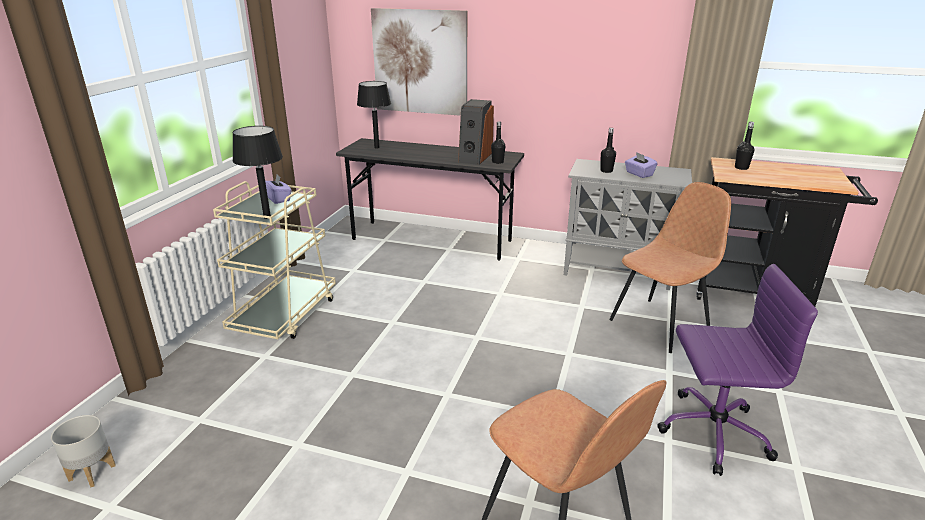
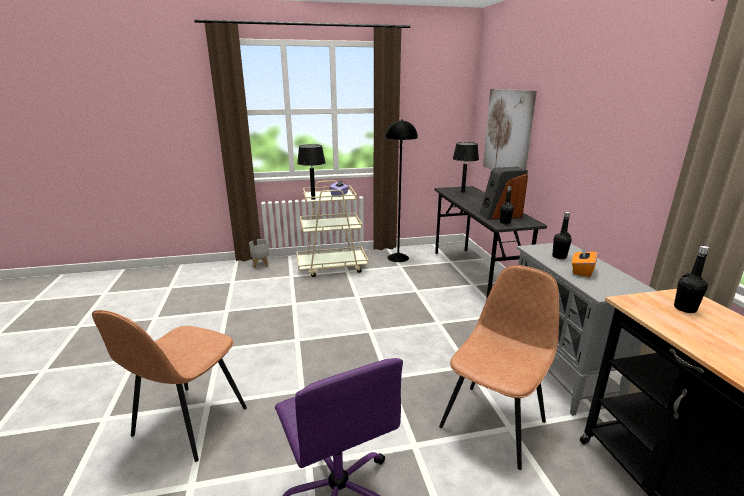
camera: 60 degrees right, 5 degrees down
grey planter [51,415,116,487] -> grey planter moved to [249,239,269,268]
brown chair [609,182,731,353] -> brown chair turned 75 degrees counterclockwise [439,265,559,470]
purple tissue box [625,152,658,178] -> orange tissue box [572,246,598,277]
none -> black floor lamp [385,120,418,262]

